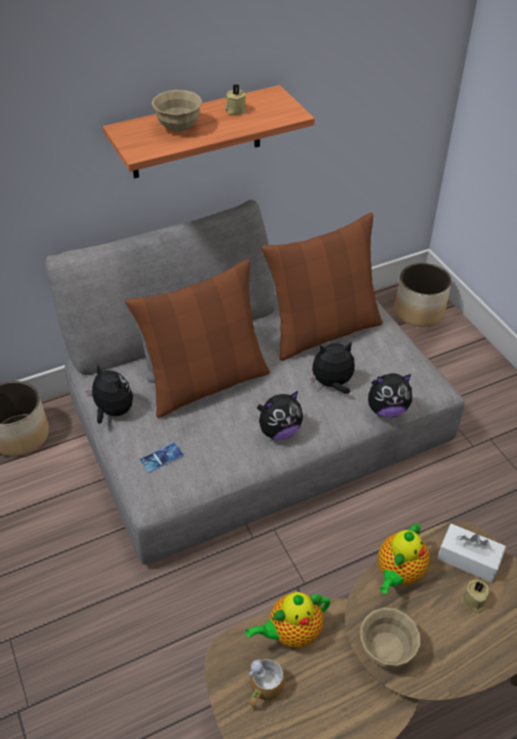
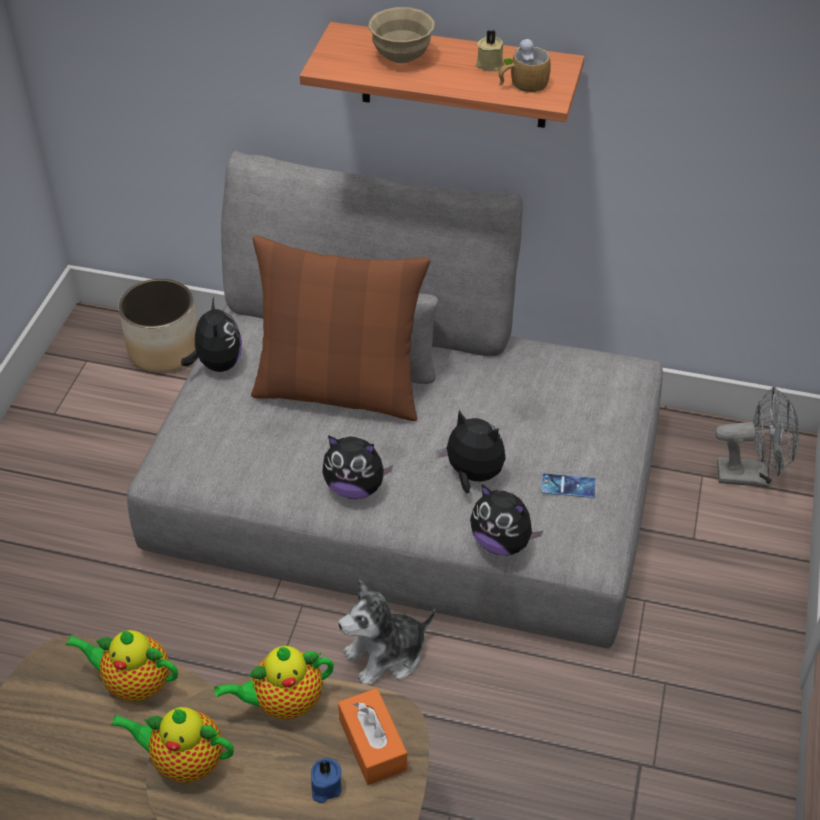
camera: 40 degrees right, 0 degrees up
phone [140,443,183,472] -> phone moved to [541,473,596,498]
mug [249,659,285,710] -> mug moved to [498,38,551,93]
brown pillow [261,213,383,361] -> none
beige bowl [360,607,421,668] -> teapot [111,707,234,783]
planter [395,263,452,327] -> grey fan [715,386,799,488]
white tissue box [437,524,506,582] -> orange tissue box [338,688,407,785]
beige candle [461,580,490,613] -> blue candle [311,758,342,803]
none -> plush toy [339,580,435,685]

